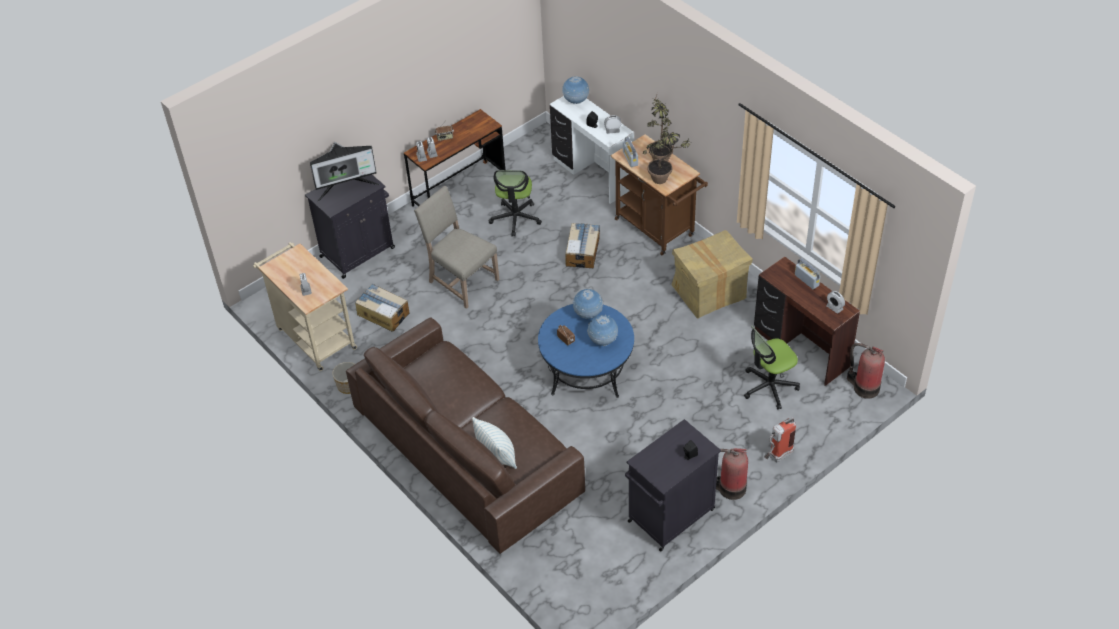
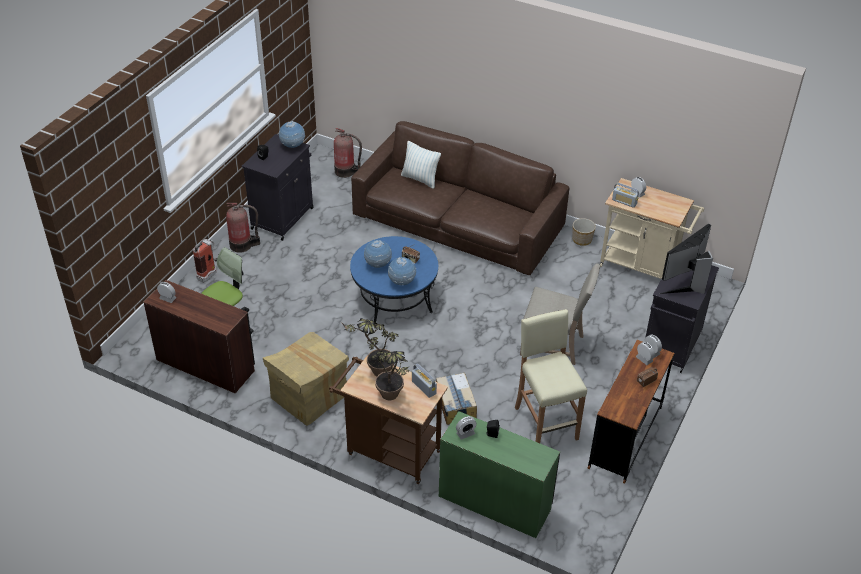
camera: 155 degrees right, 5 degrees down
cardboard box [355,284,410,332] -> none
office chair [488,170,542,236] -> beige stool [515,309,587,443]
white desk [550,96,634,204] -> green desk [439,411,560,538]
globe [562,76,589,104] -> globe moved to [279,121,305,148]
radio [795,258,821,289] -> radio moved to [612,183,639,208]
fire extinguisher [847,343,885,399] -> fire extinguisher moved to [334,128,362,178]

